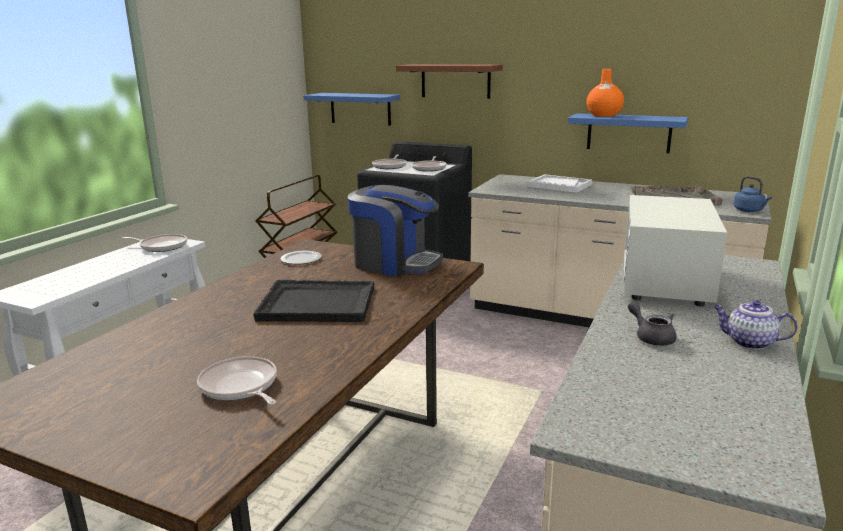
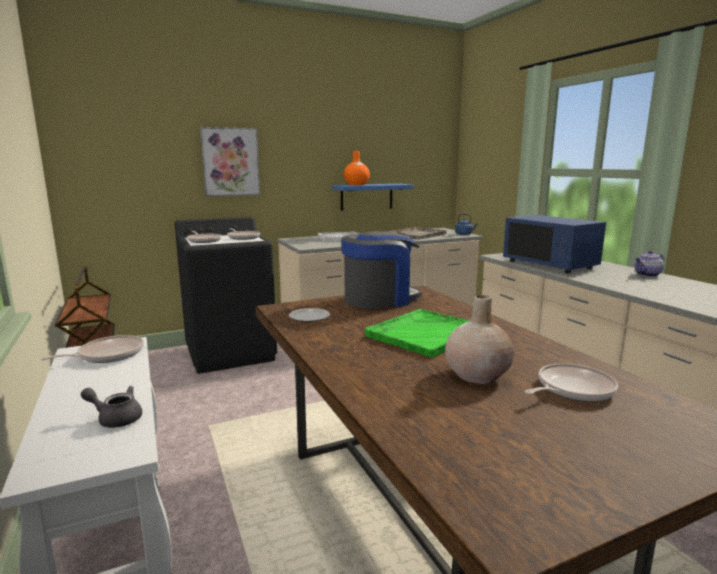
camera: 50 degrees left, 5 degrees down
frying pan [197,356,277,405] -> frying pan turned 150 degrees clockwise [524,363,618,402]
black tray [253,280,374,322] -> green tray [365,309,471,358]
blue shelf [303,93,400,126] -> none
brown shelf [396,64,503,99] -> picture [200,127,260,197]
white microwave [624,195,727,306] -> blue microwave [503,215,606,273]
grey teapot [628,301,677,346] -> grey teapot moved to [80,386,142,428]
none -> beige vase [445,295,514,384]

